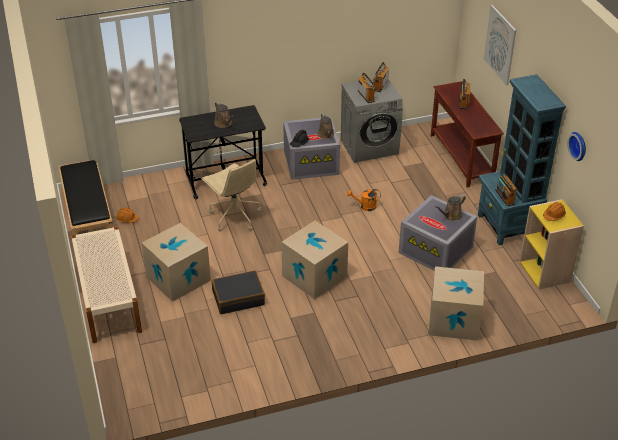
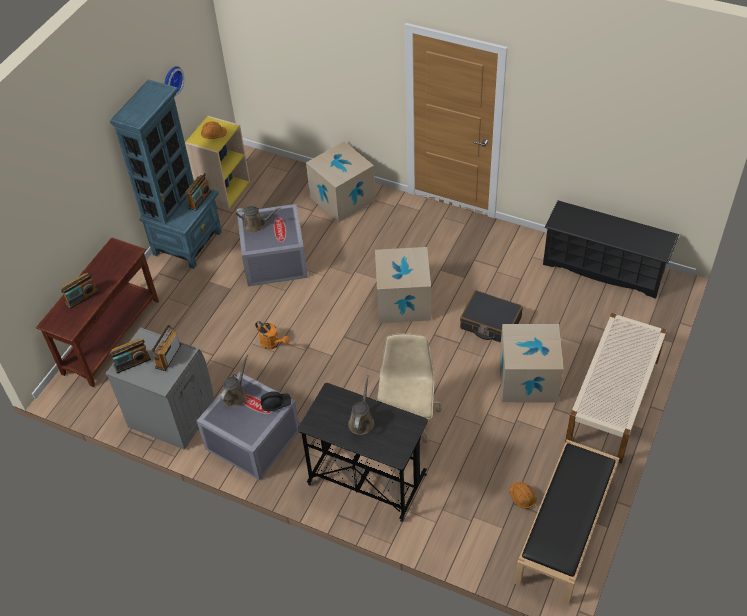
camera: 135 degrees left, 10 degrees up
picture [484,5,516,86] -> none
none -> black shoe rack [543,200,679,299]

